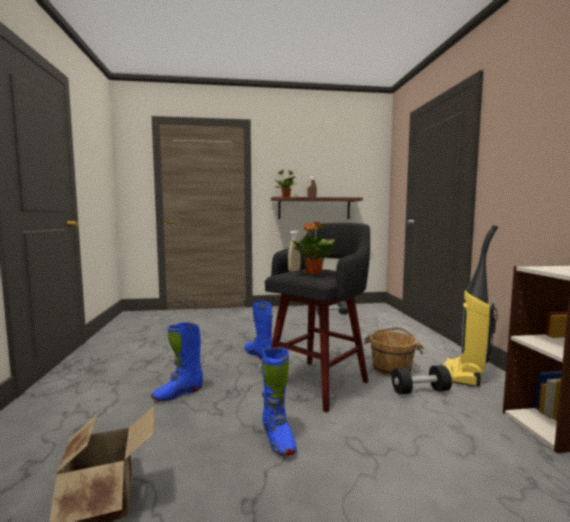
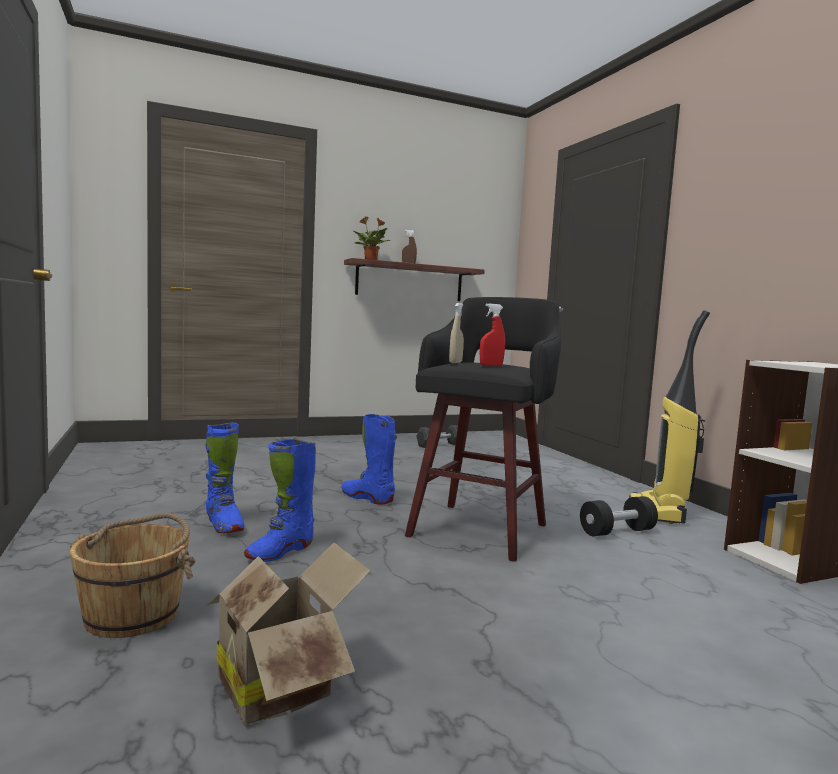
camera: 15 degrees left, 0 degrees up
blue boot [261,347,297,456] -> blue boot moved to [206,423,245,533]
potted plant [291,221,335,275] -> red spray bottle [480,303,505,366]
brown bucket [364,327,424,377] -> brown bucket moved to [70,513,196,638]

